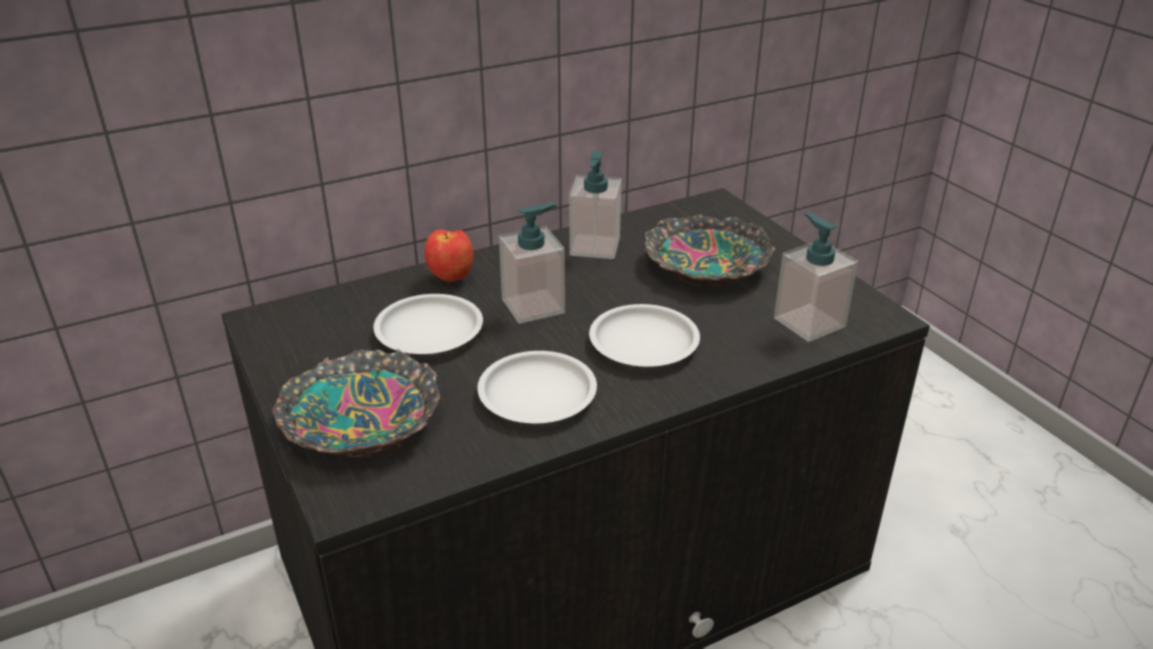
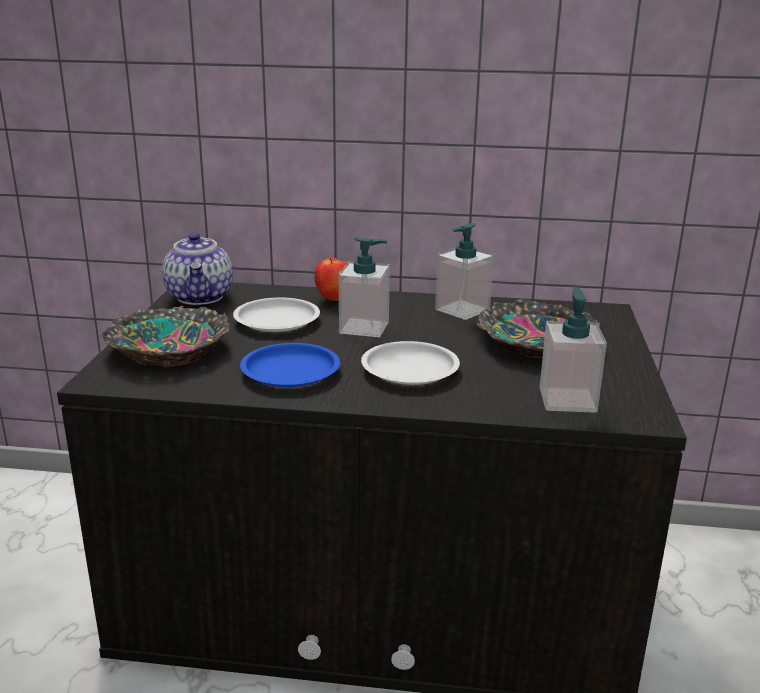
camera: 35 degrees right, 10 degrees down
white plate [478,351,597,424] -> blue plate [240,343,340,387]
none -> teapot [162,232,233,305]

